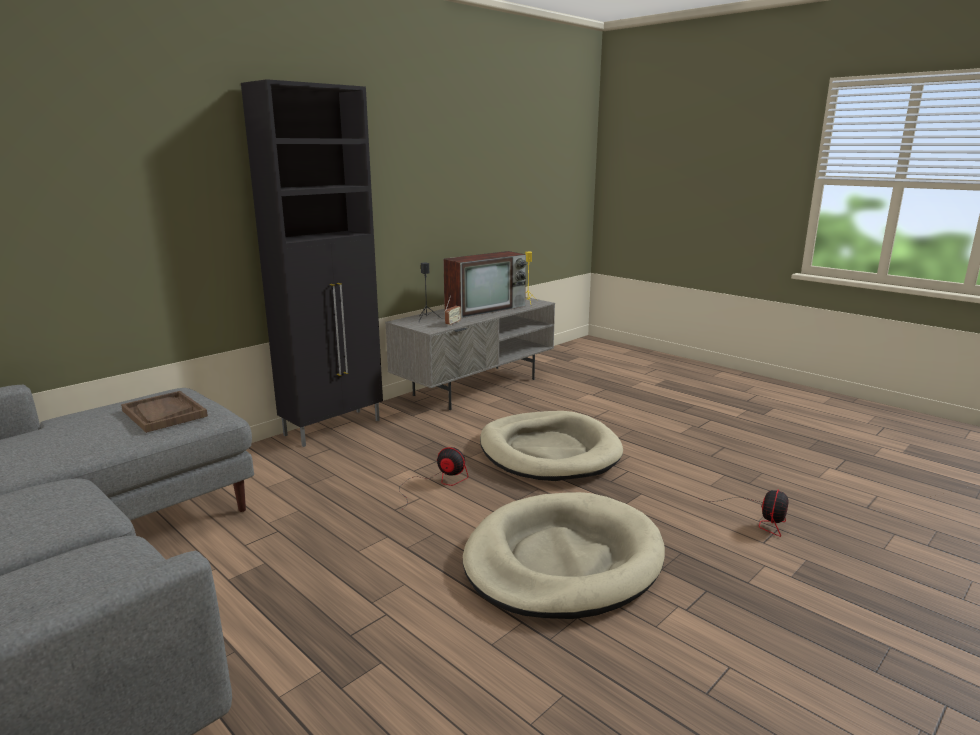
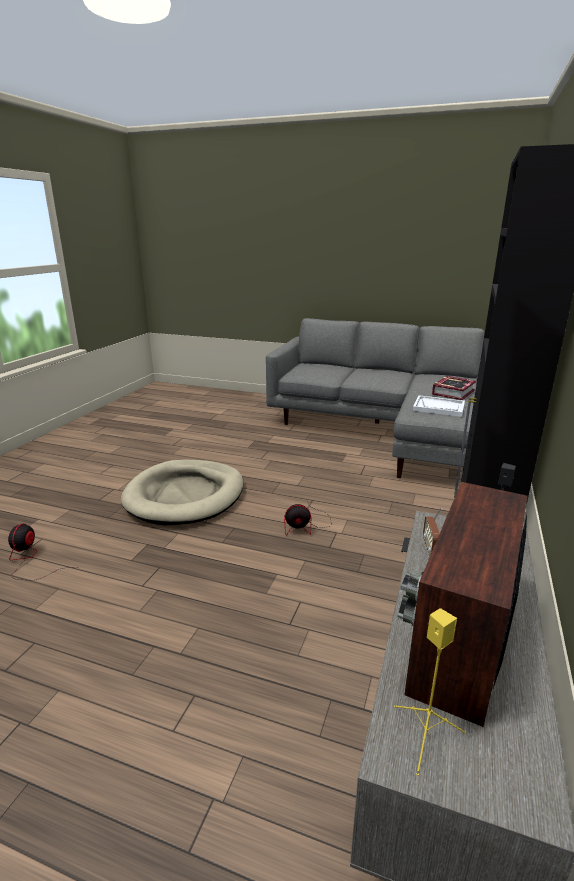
camera: 155 degrees right, 5 degrees up
brown tray [121,391,208,433] -> white tray [413,395,465,417]
beige dog bed [480,411,623,481] -> none
none -> book [432,376,476,400]

